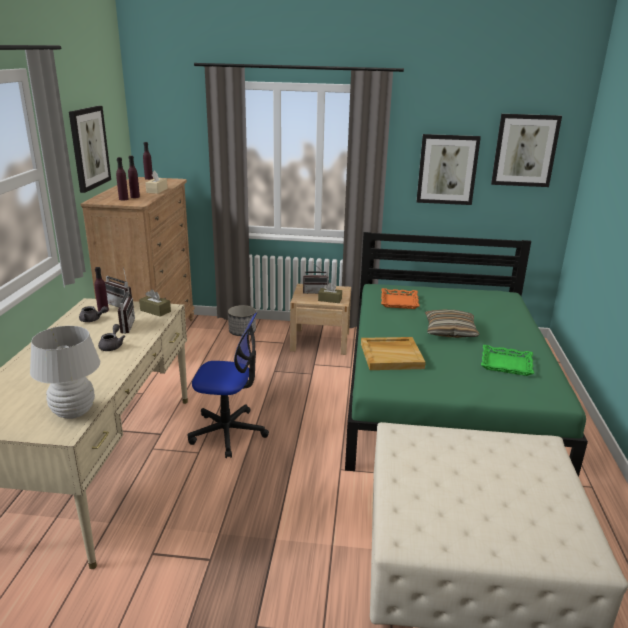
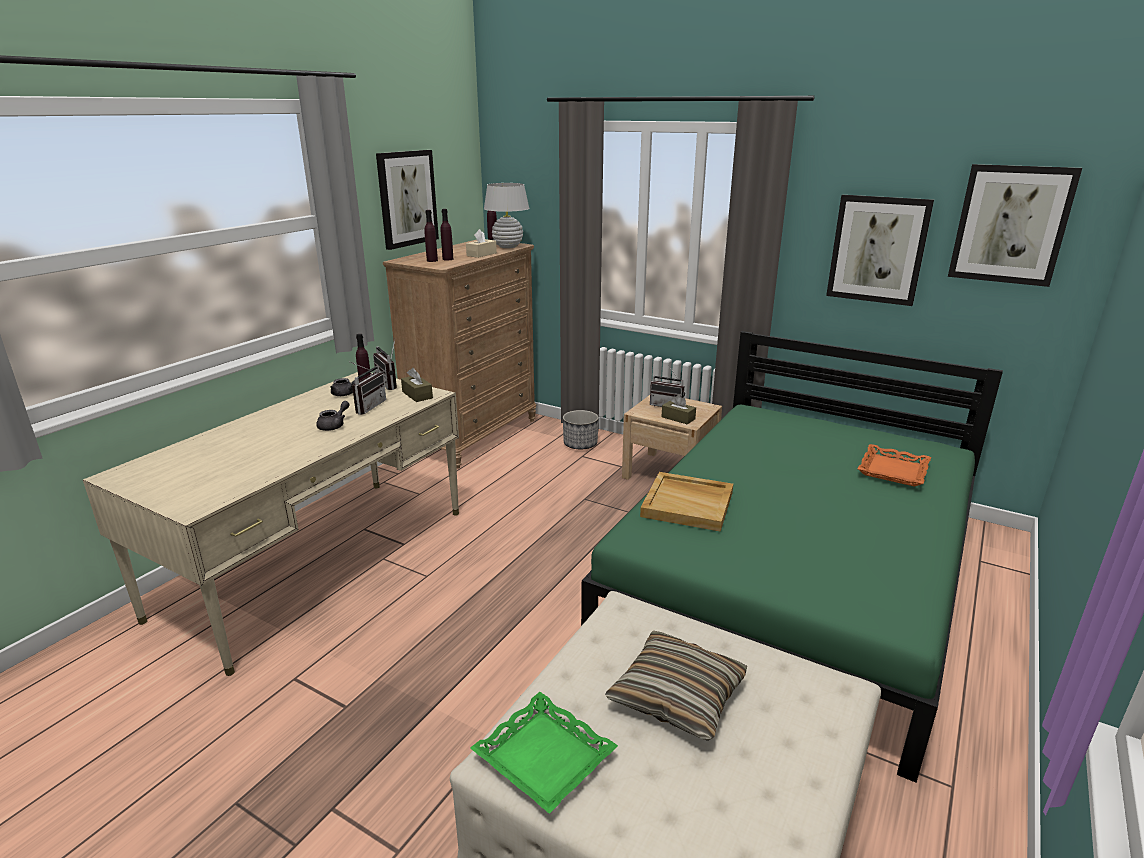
camera: 25 degrees right, 0 degrees up
white table lamp [30,326,100,419] -> white table lamp moved to [484,183,529,248]
office chair [188,313,269,458] -> none
orange tray [381,288,420,309] -> orange tray moved to [857,444,931,487]
pillow [425,309,480,338] -> pillow moved to [605,631,747,741]
green tray [481,345,534,376] -> green tray moved to [470,692,618,814]

